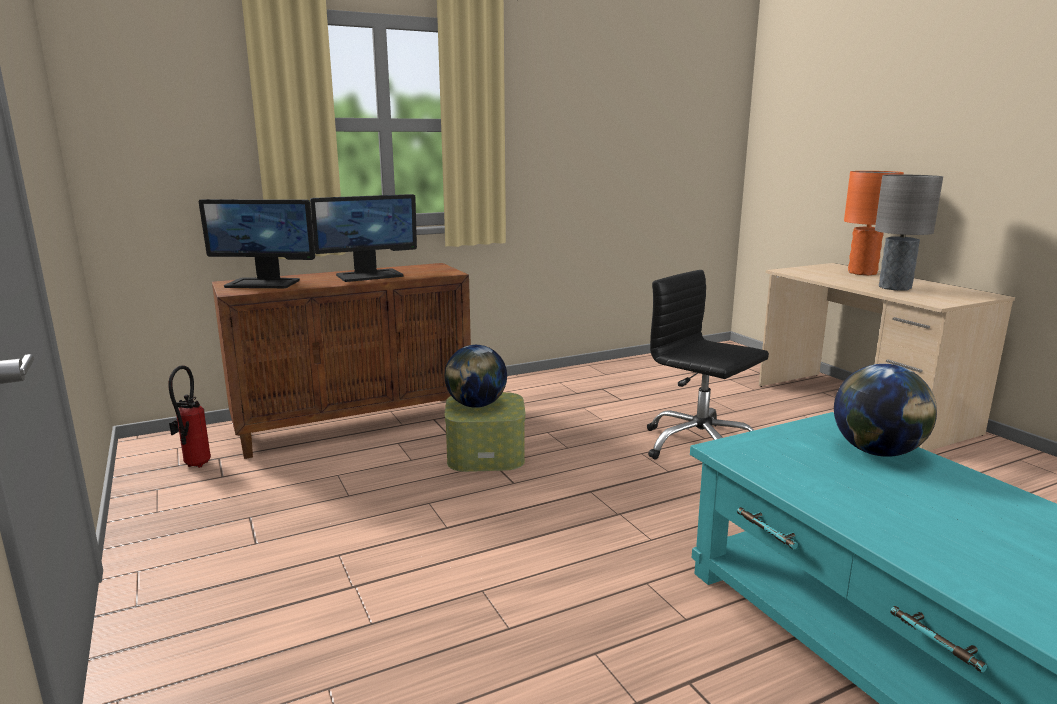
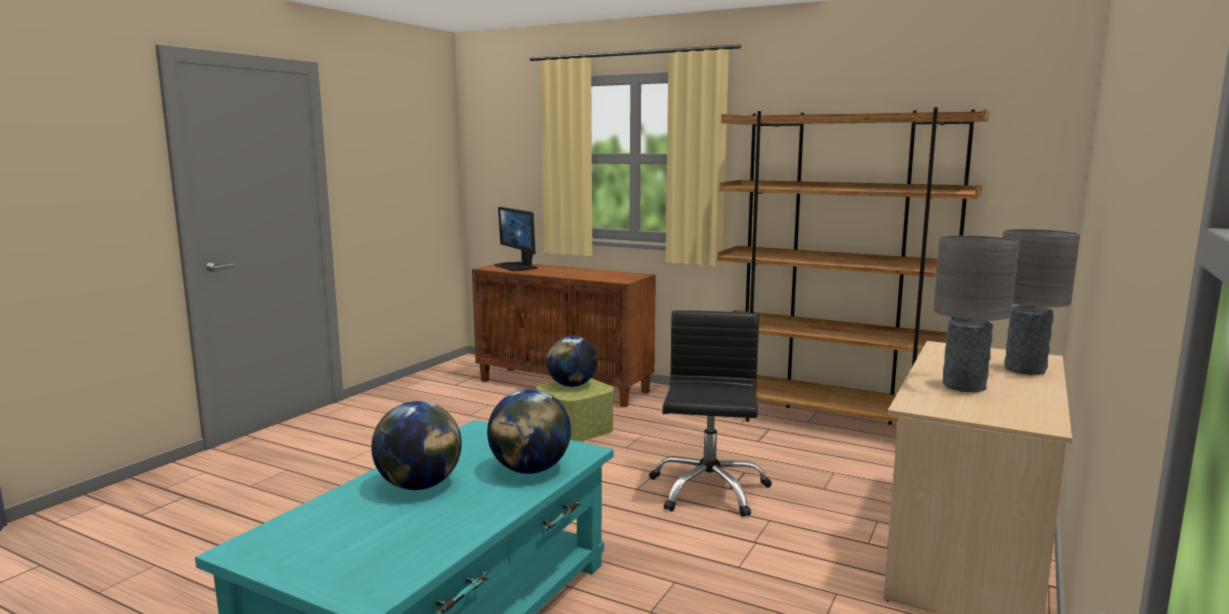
camera: 55 degrees right, 5 degrees down
fire extinguisher [168,366,211,468] -> none
monitor [310,194,417,282] -> none
orange table lamp [844,171,904,276] -> grey table lamp [1003,229,1080,375]
none -> globe [371,401,462,490]
none -> brown bookcase [717,107,989,425]

